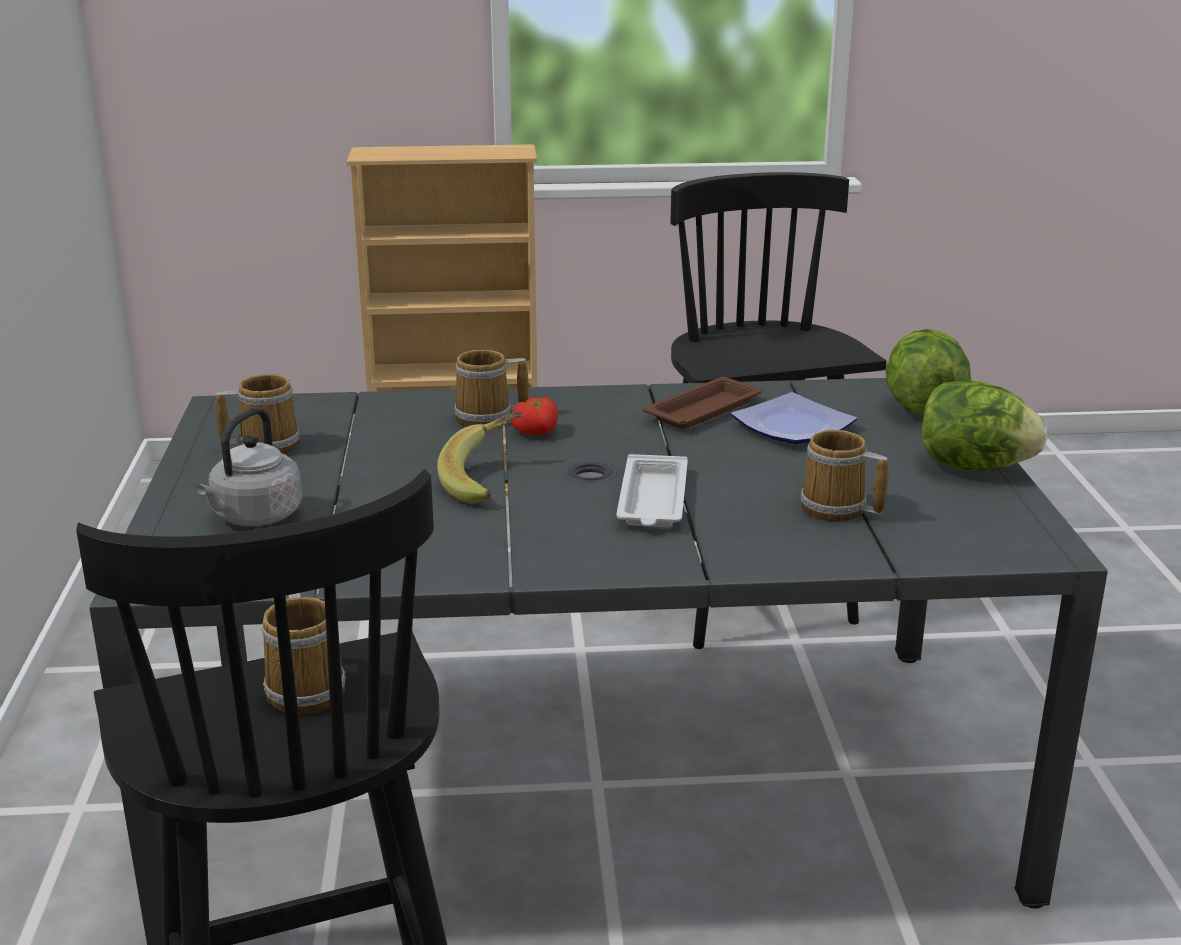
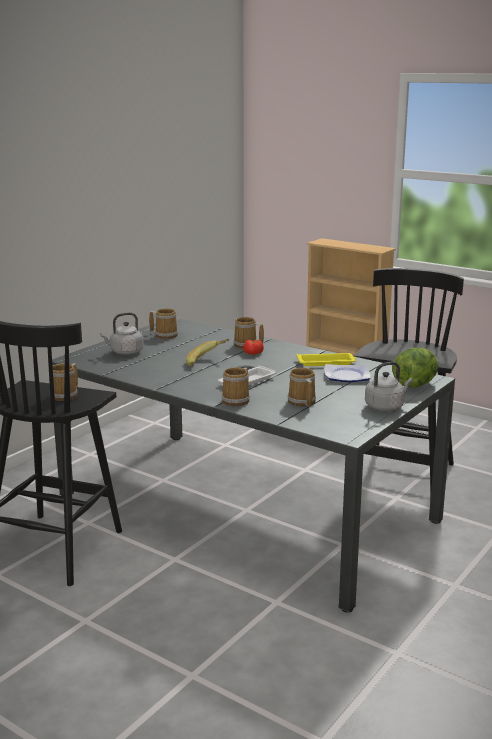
camera: 40 degrees right, 5 degrees down
brown tray [643,377,762,429] -> yellow tray [296,353,356,366]
lettuce [922,380,1048,471] -> grey kettle [365,362,413,411]
none -> mug [221,367,250,406]

